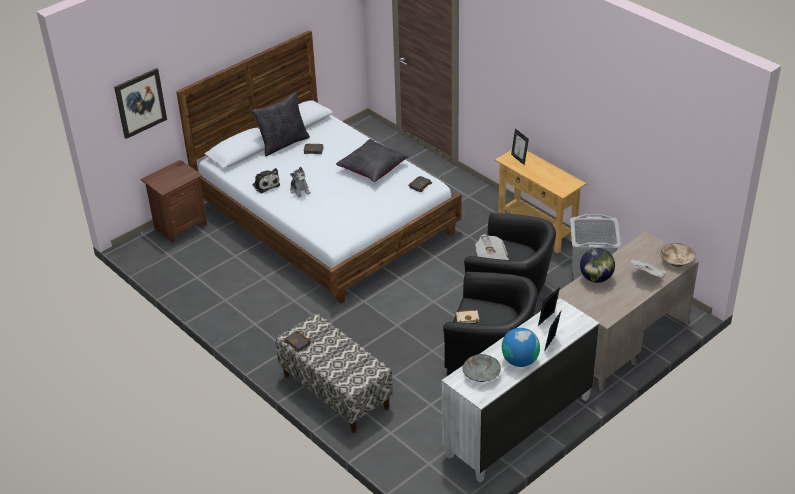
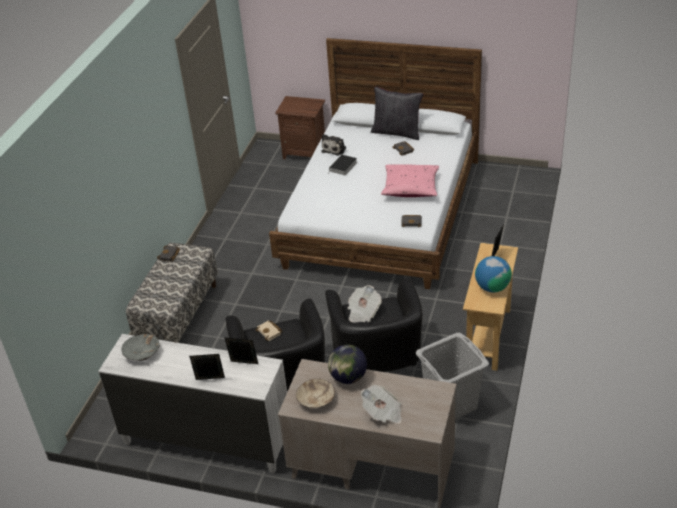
camera: 60 degrees right, 0 degrees up
picture [114,68,167,139] -> none
plush toy [290,167,310,198] -> book [329,154,357,176]
black pillow [336,139,409,182] -> pink pillow [381,164,439,197]
globe [502,328,540,367] -> globe moved to [475,256,512,292]
beige bowl [661,243,696,267] -> beige bowl moved to [296,378,335,408]

